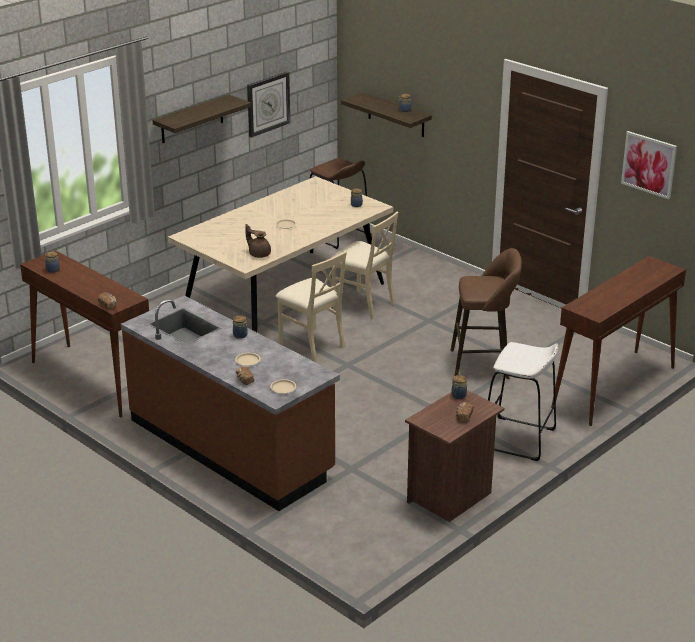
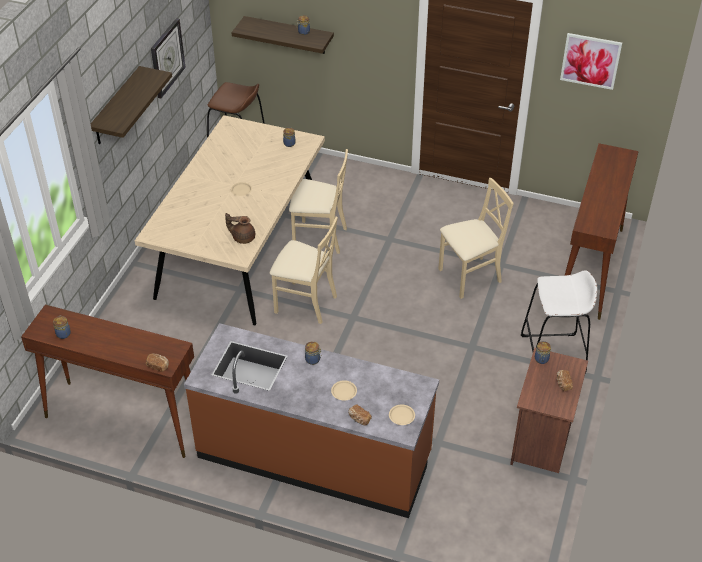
camera: 25 degrees left, 15 degrees up
brown stool [450,248,522,379] -> beige chair [438,178,514,299]

